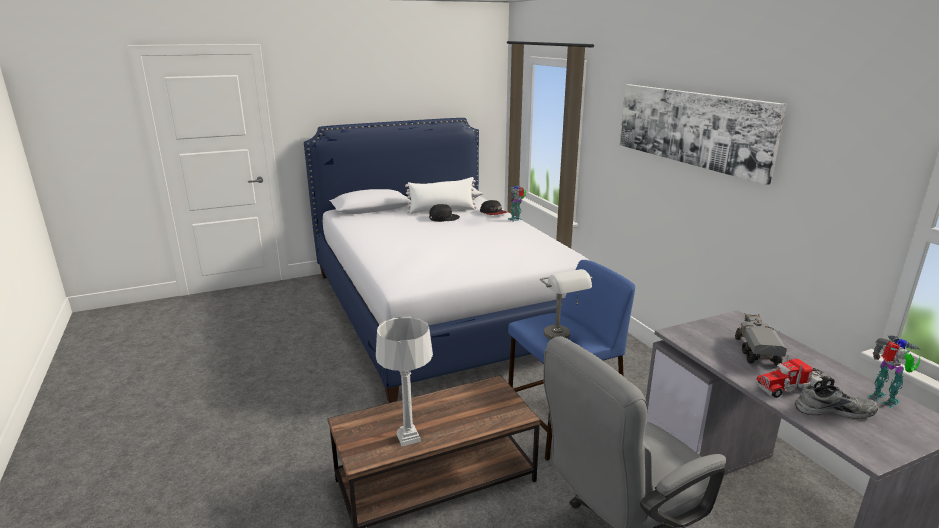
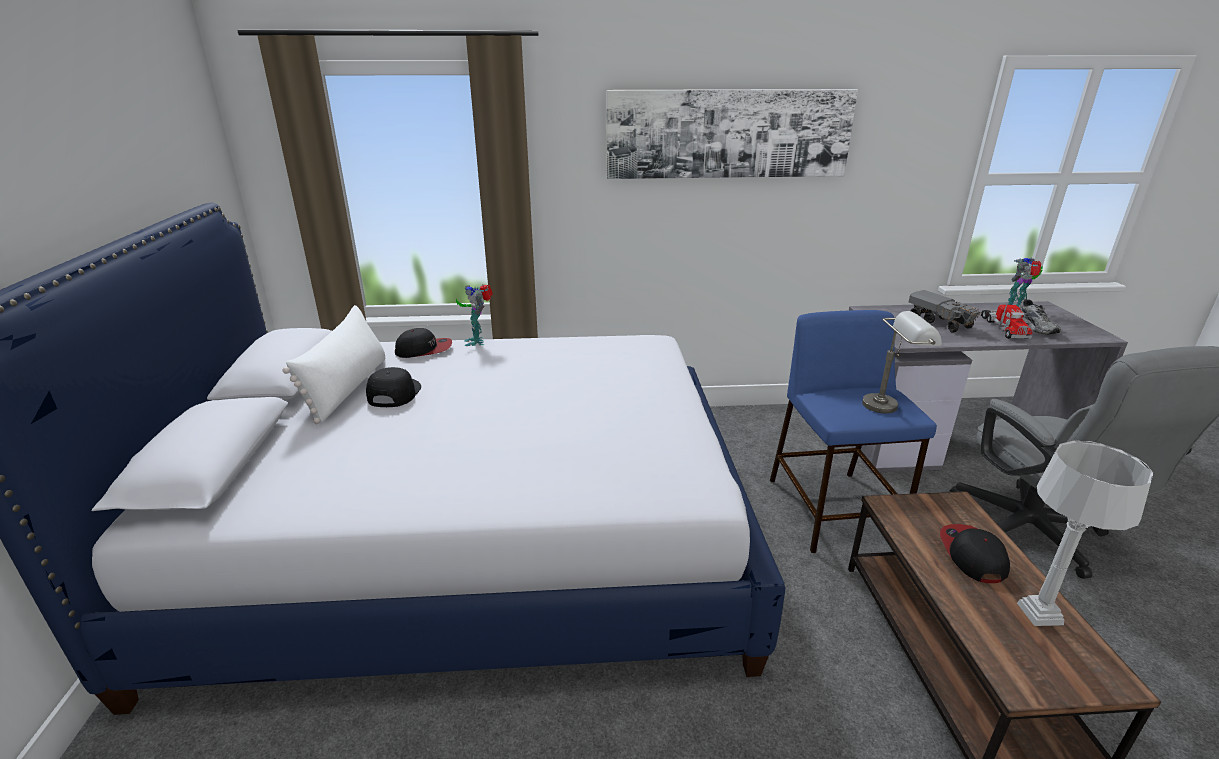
camera: 70 degrees left, 5 degrees up
toy truck [735,313,787,366] -> toy truck turned 150 degrees counterclockwise [909,290,981,332]
grey shoe [795,385,878,419] -> grey shoe turned 150 degrees clockwise [1019,299,1061,334]
none -> cap [940,524,1010,583]

